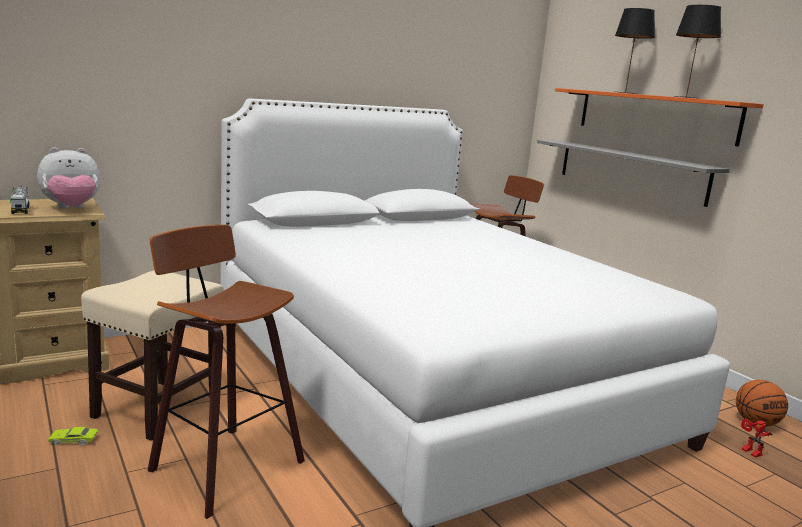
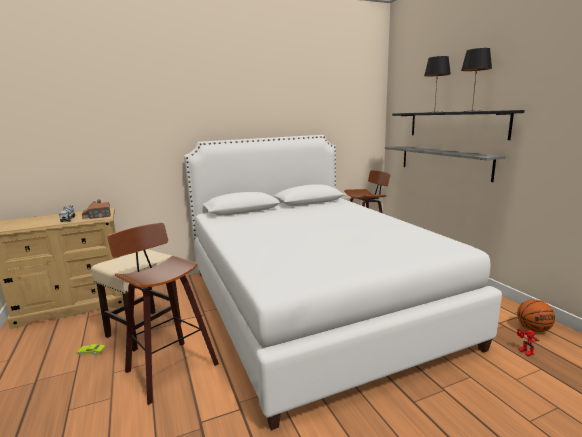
camera: 10 degrees right, 0 degrees up
plush toy [37,147,100,208] -> toy house [82,199,111,219]
orange shelf [555,88,764,146] -> black shelf [392,110,524,140]

